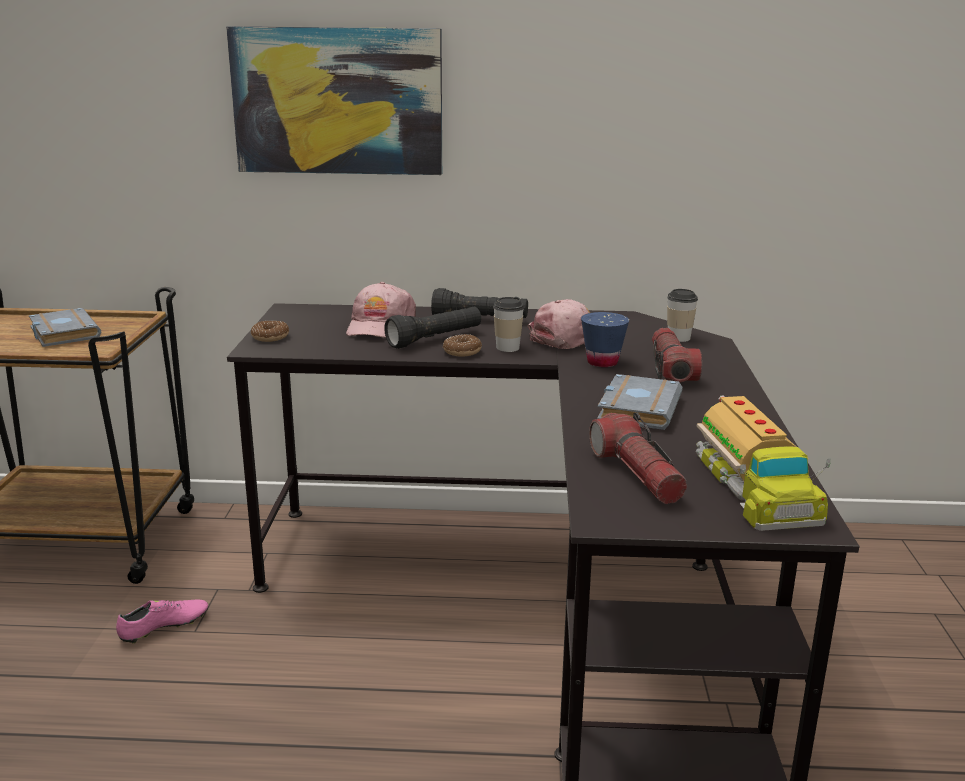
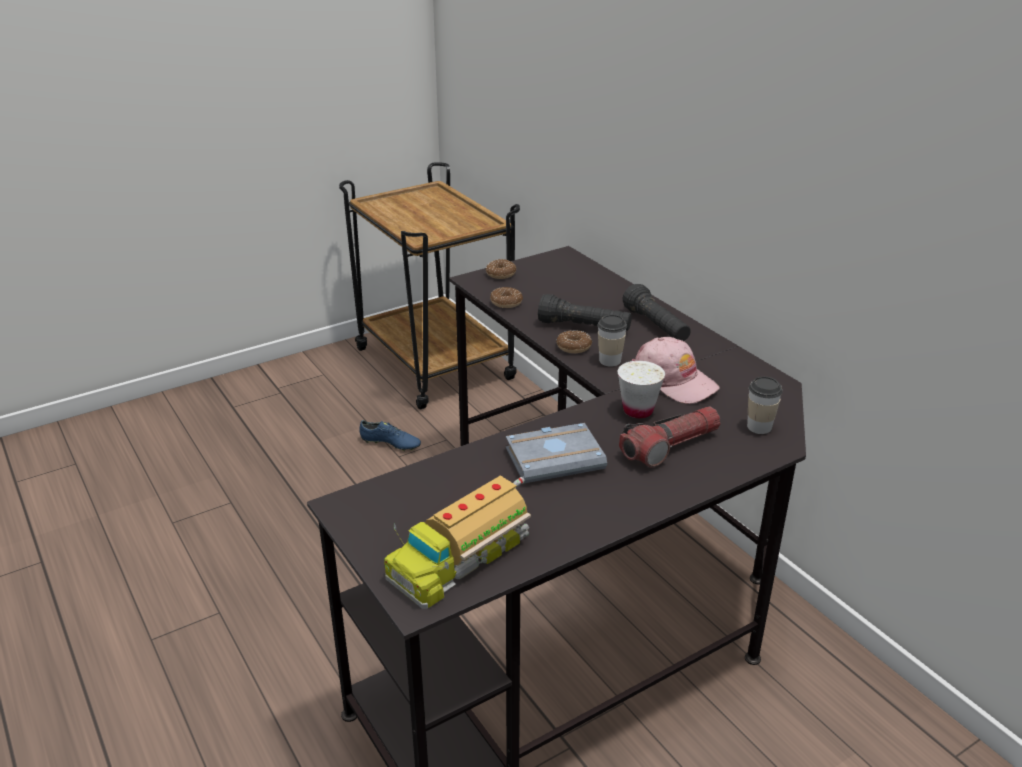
camera: 55 degrees right, 10 degrees up
grey book [29,308,101,347] -> none
pink shoe [116,599,208,644] -> blue shoe [359,420,421,451]
picture [226,26,442,175] -> none
pink cap [346,282,416,338] -> none
blue cup [581,312,629,367] -> white cup [618,361,665,418]
flashlight [589,412,687,504] -> none
none -> donut [490,287,523,308]

